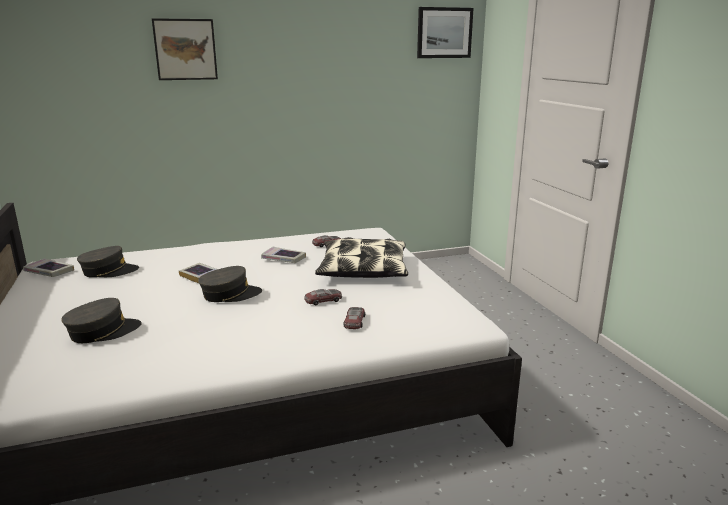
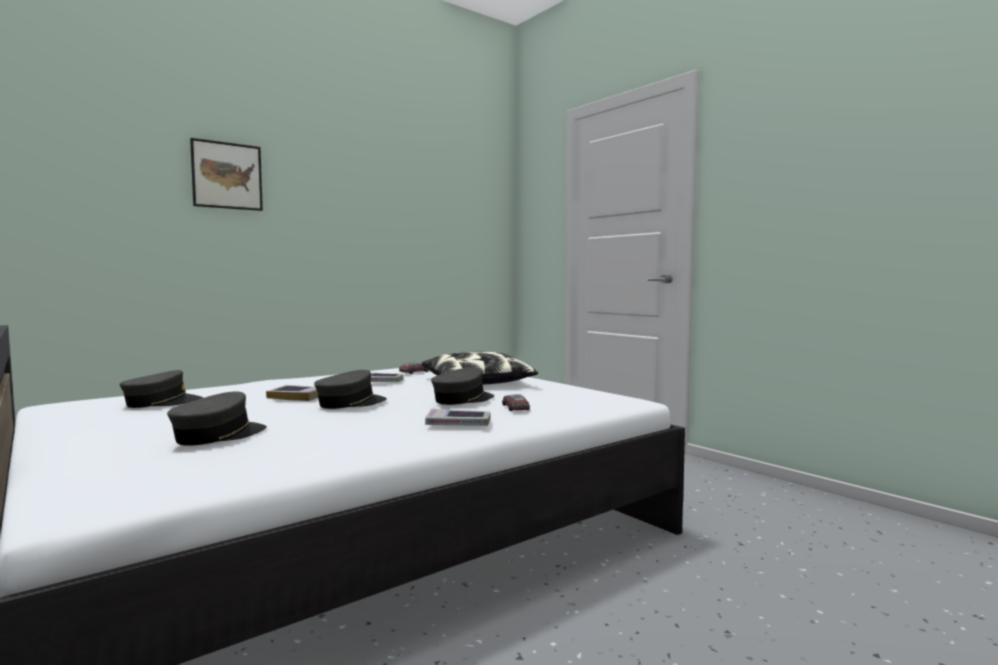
camera: 20 degrees left, 15 degrees down
book [23,258,74,277] -> book moved to [425,409,491,426]
toy car [304,289,342,305] -> grey cap [431,367,494,405]
picture [417,7,474,58] -> none

